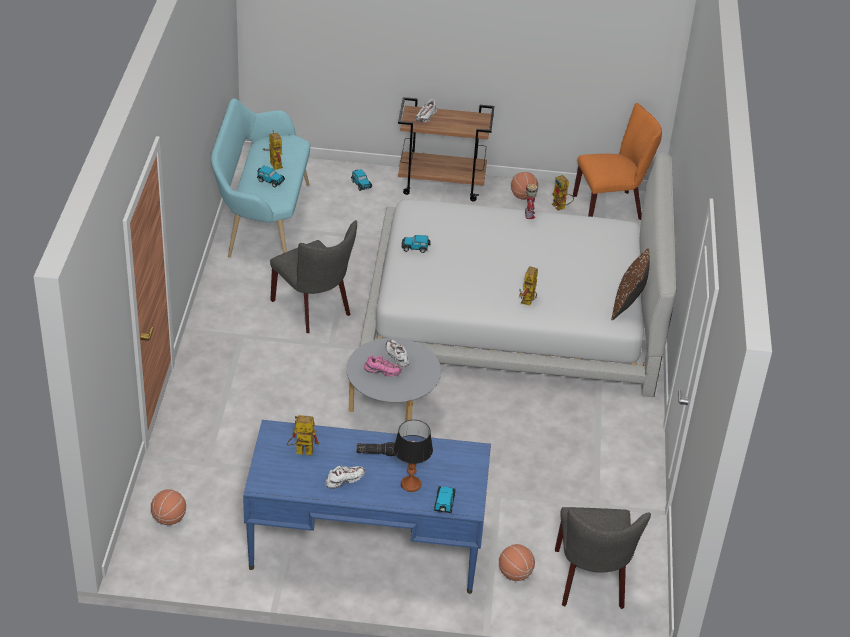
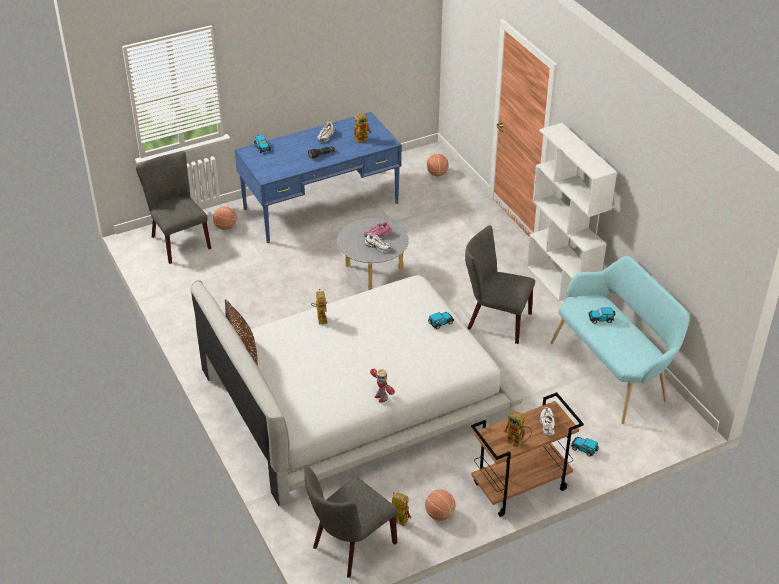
camera: 150 degrees right, 0 degrees up
toy robot [263,130,283,170] -> toy robot moved to [504,411,532,448]
table lamp [394,420,433,492] -> none
orange chair [573,103,662,220] -> grey chair [304,465,397,578]
none -> white bookcase [526,123,617,305]

